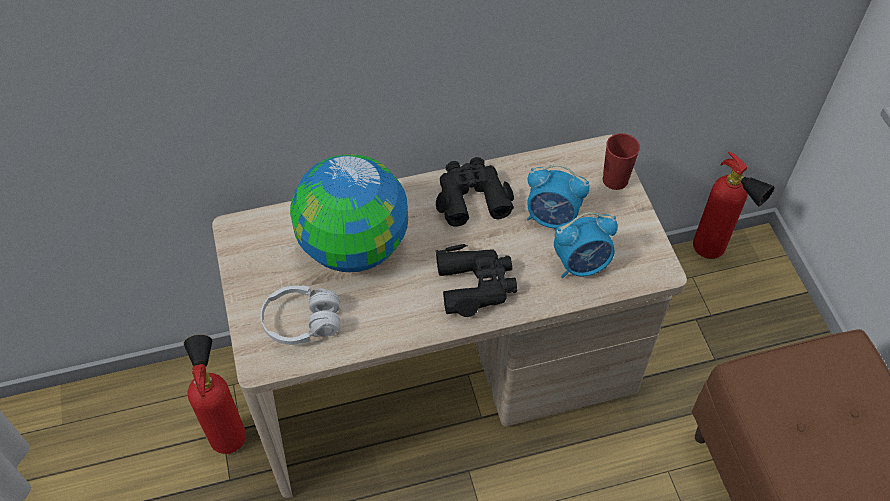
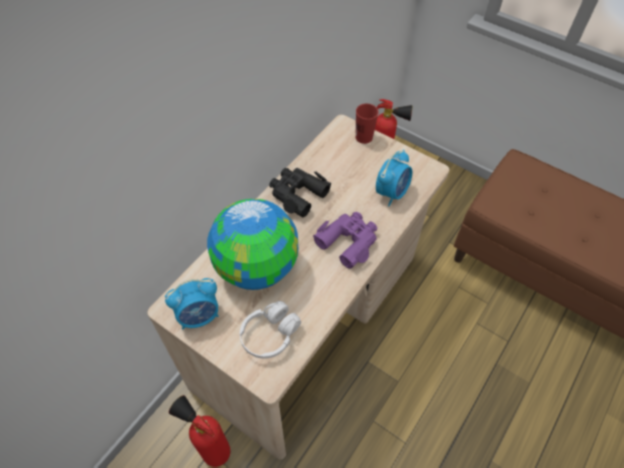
camera: 40 degrees left, 0 degrees up
black binoculars [436,244,517,317] -> purple binoculars [313,212,377,269]
alarm clock [527,164,590,228] -> alarm clock moved to [165,278,219,330]

